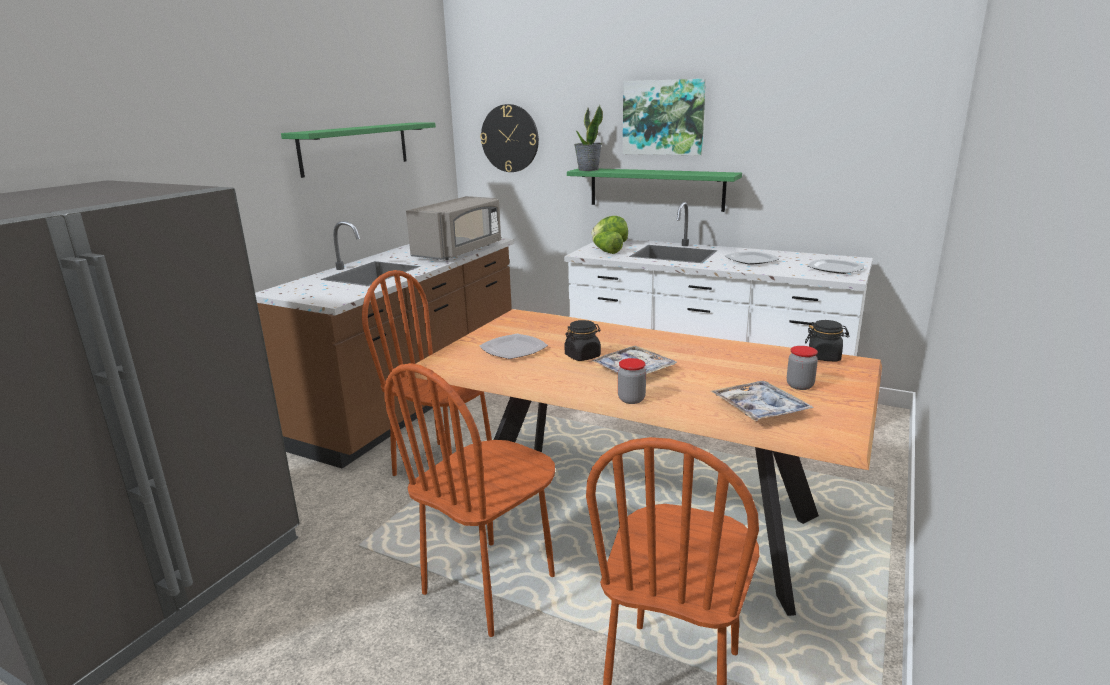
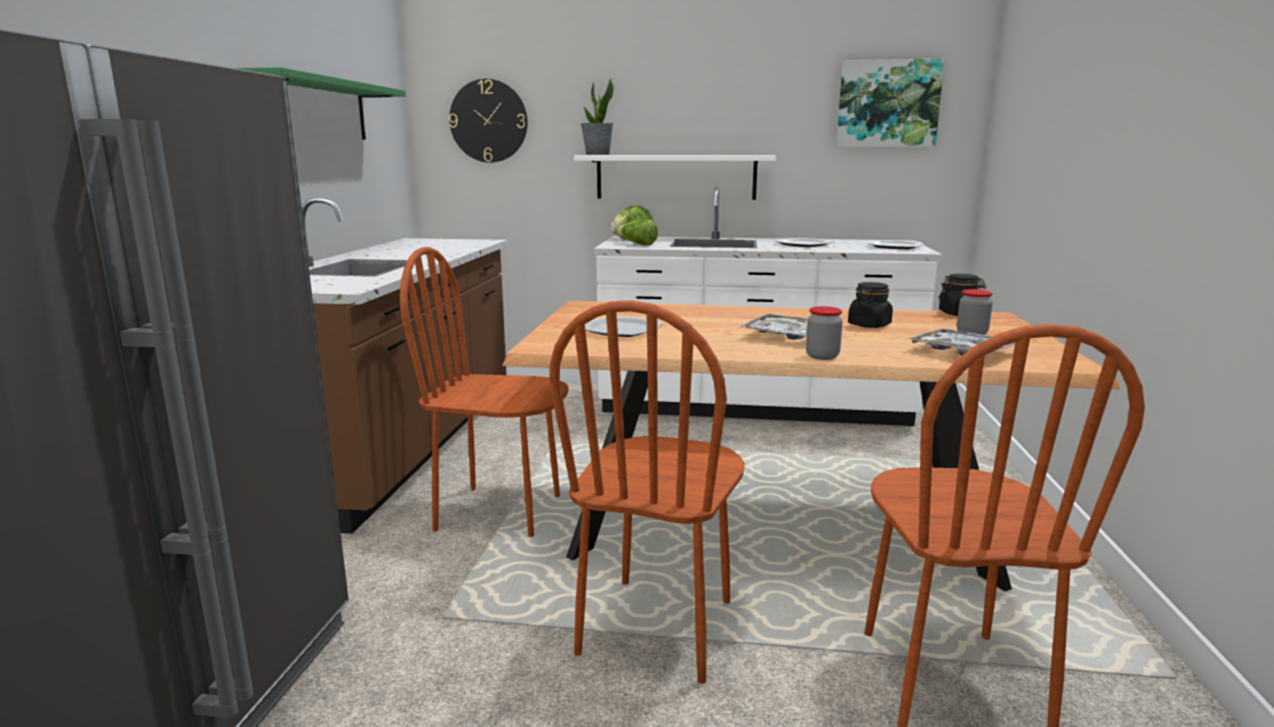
camera: 20 degrees left, 5 degrees down
grey microwave [406,196,501,260] -> none
black jar [564,320,601,361] -> black jar moved to [848,282,893,328]
green shelf [567,168,742,212] -> white shelf [574,155,776,200]
picture [623,79,706,155] -> picture moved to [836,59,945,147]

